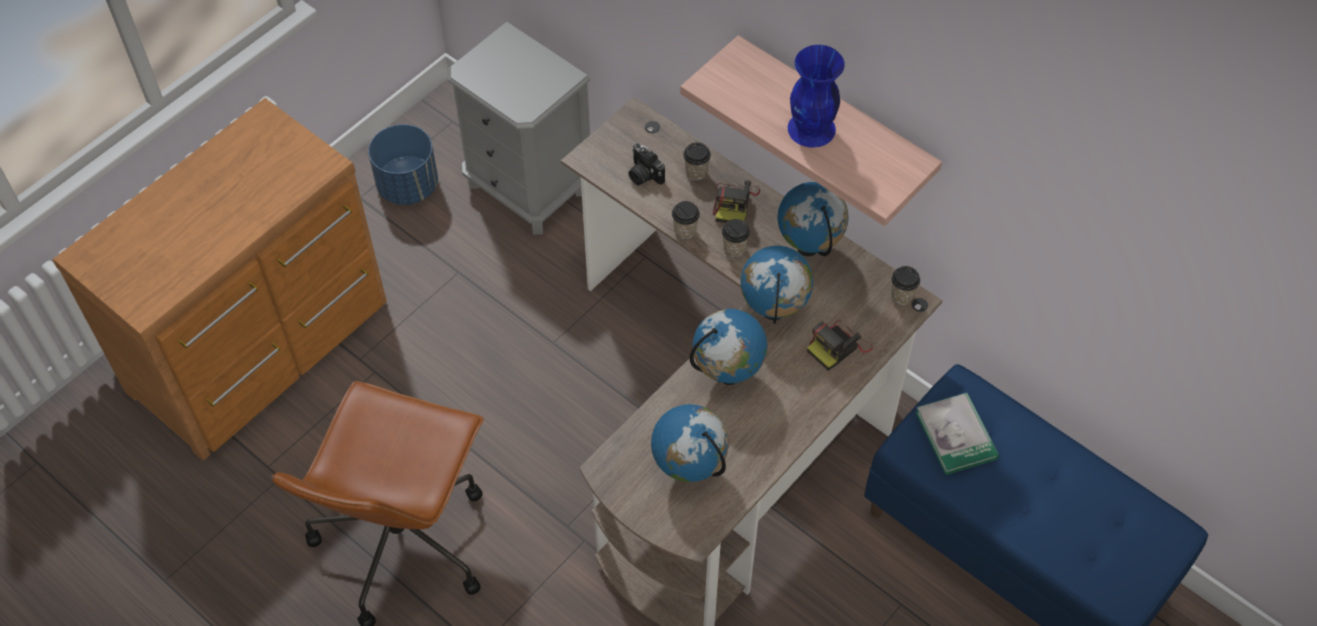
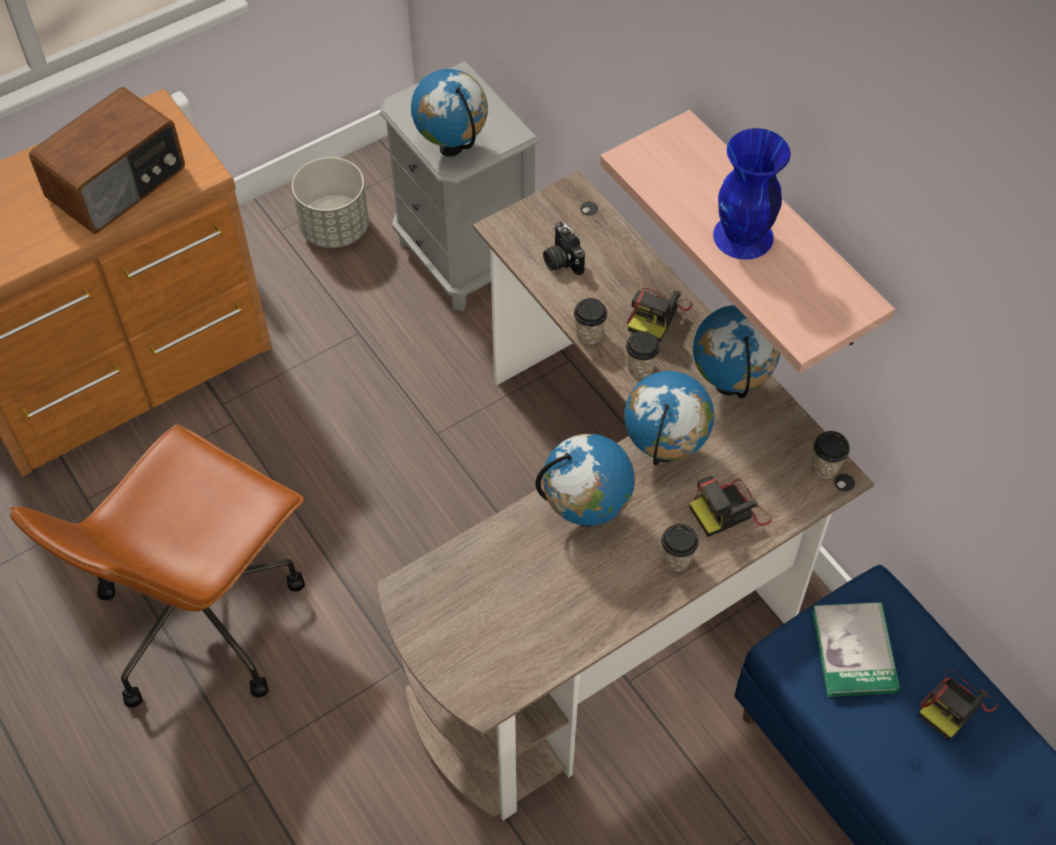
camera: 15 degrees right, 0 degrees up
blue planter [368,124,438,205] -> grey planter [292,157,369,248]
globe [651,404,729,482] -> globe moved to [411,69,488,156]
cup [683,142,711,181] -> cup moved to [661,524,699,572]
none -> radio [29,87,185,234]
none -> camera [919,670,998,740]

